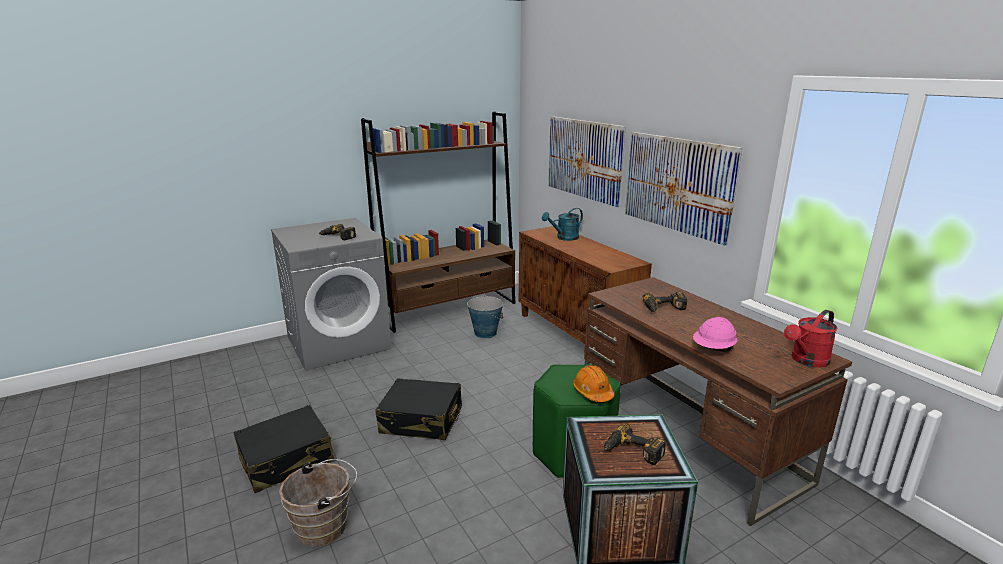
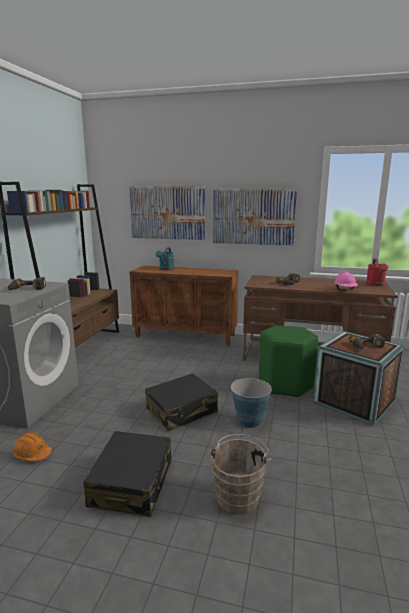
camera: 45 degrees left, 5 degrees down
bucket [467,295,503,339] -> bucket moved to [231,378,273,428]
orange hard hat [573,365,615,402] -> orange hard hat moved to [12,432,52,462]

